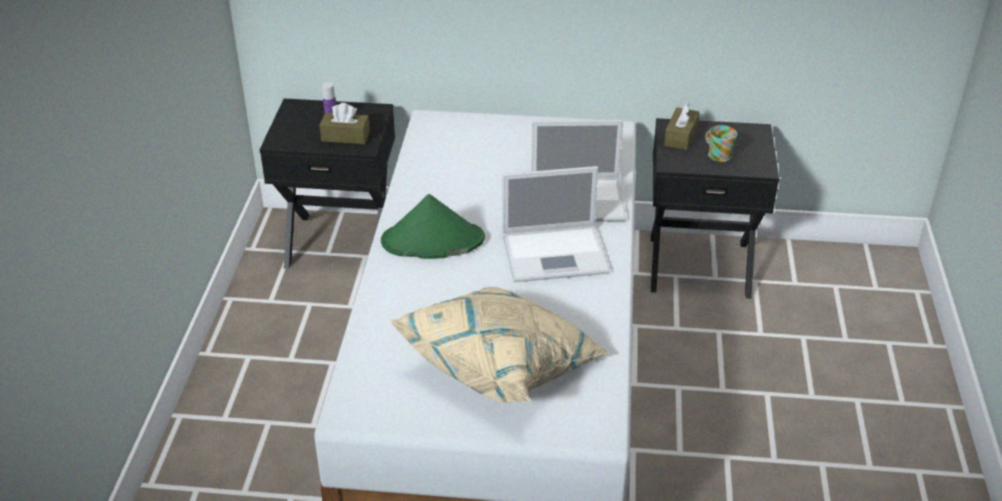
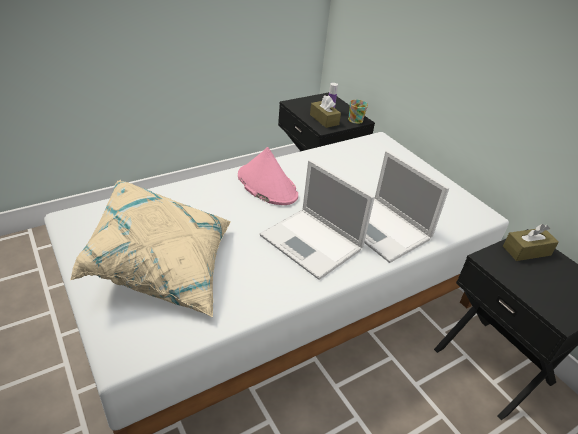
camera: 50 degrees right, 0 degrees up
green hat [381,194,485,259] -> pink hat [238,147,298,205]
mug [705,125,737,162] -> mug moved to [348,100,368,124]

